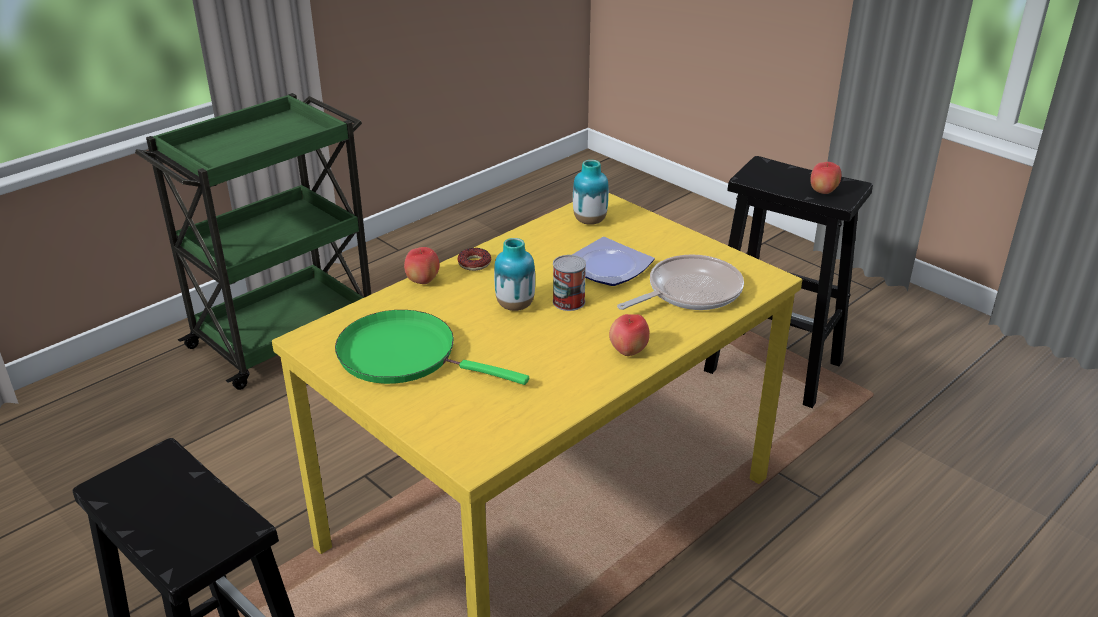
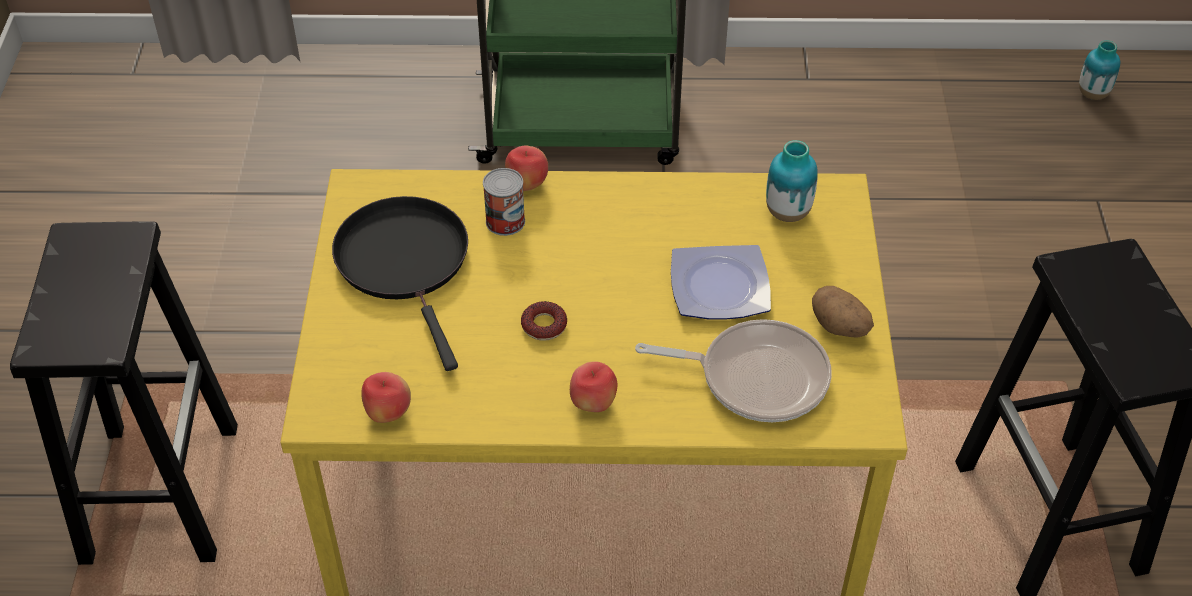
camera: 45 degrees right, 15 degrees up
green frying pan [335,310,529,385] -> black frying pan [332,196,468,371]
donut [457,248,491,271] -> donut moved to [521,301,567,341]
vase [494,238,535,311] -> vase moved to [1079,40,1120,100]
can [553,255,586,311] -> can moved to [483,168,525,236]
apple [810,162,841,194] -> apple moved to [361,372,411,423]
none -> potato [812,286,874,337]

